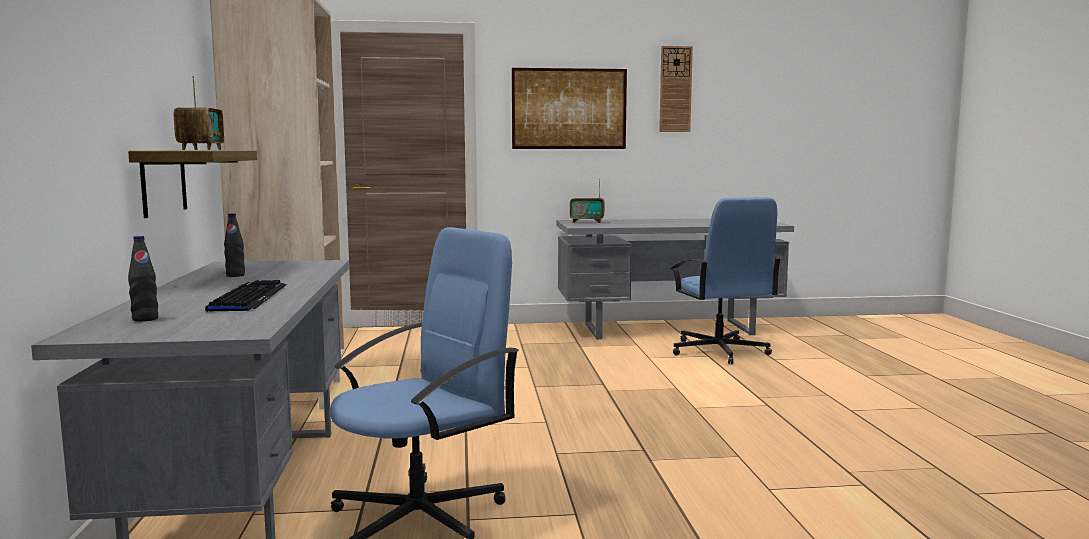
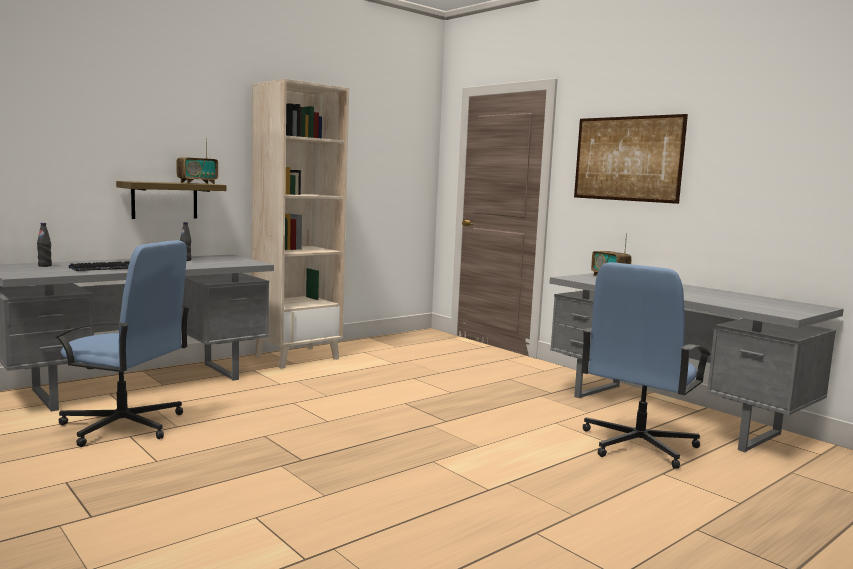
camera: 55 degrees right, 0 degrees up
wall clock [659,46,693,132] -> none

